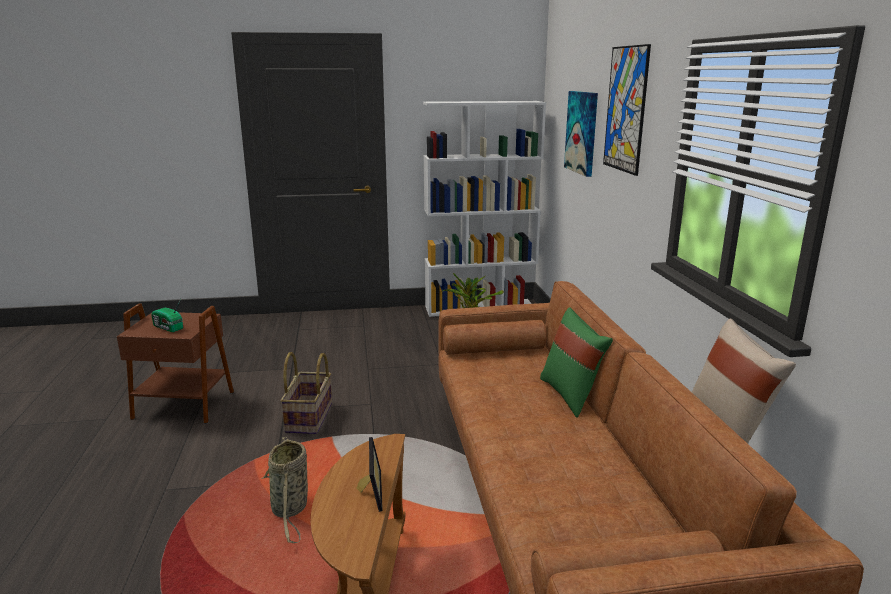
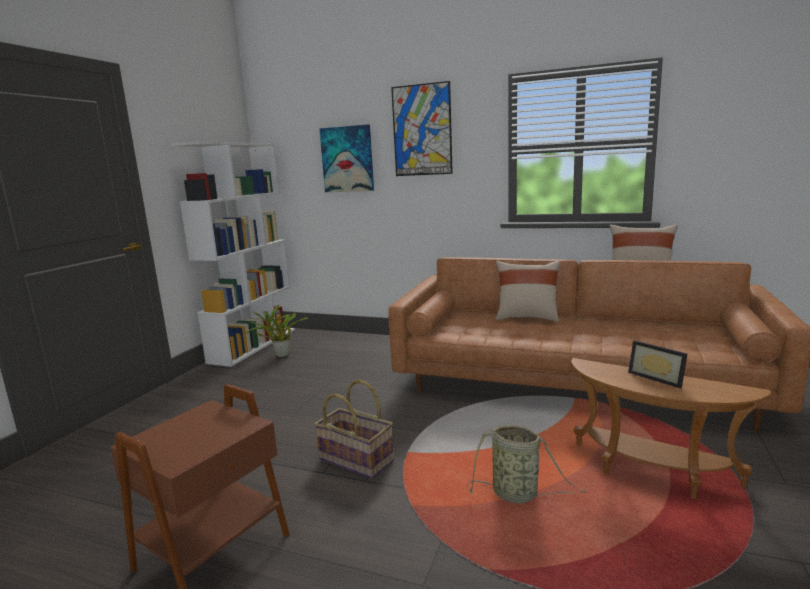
camera: 60 degrees left, 5 degrees down
radio [152,299,183,332] -> none
picture frame [357,437,383,512] -> picture frame turned 150 degrees counterclockwise [628,340,687,389]
green pillow [540,307,613,418] -> beige pillow [496,261,560,322]

